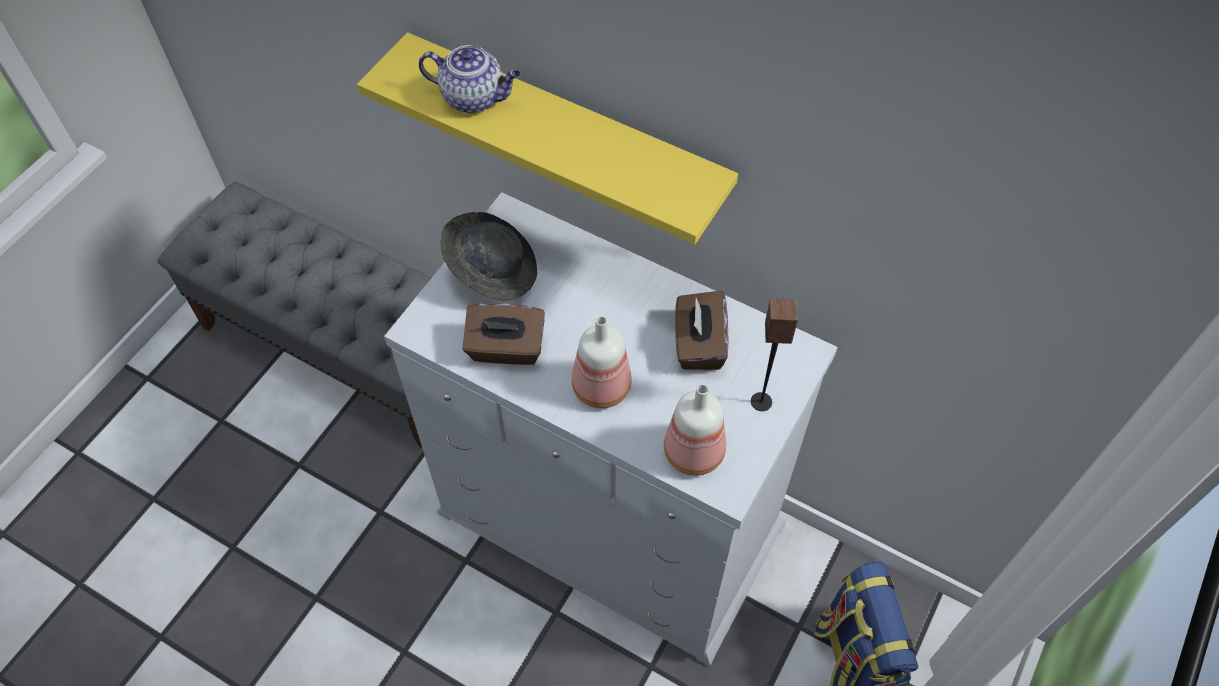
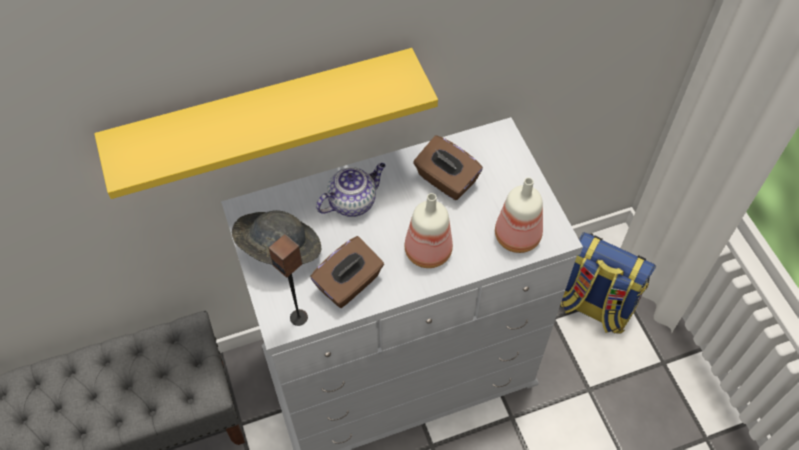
camera: 50 degrees left, 0 degrees up
teapot [418,45,520,113] -> teapot moved to [316,163,386,217]
speaker [751,299,798,411] -> speaker moved to [269,234,308,326]

